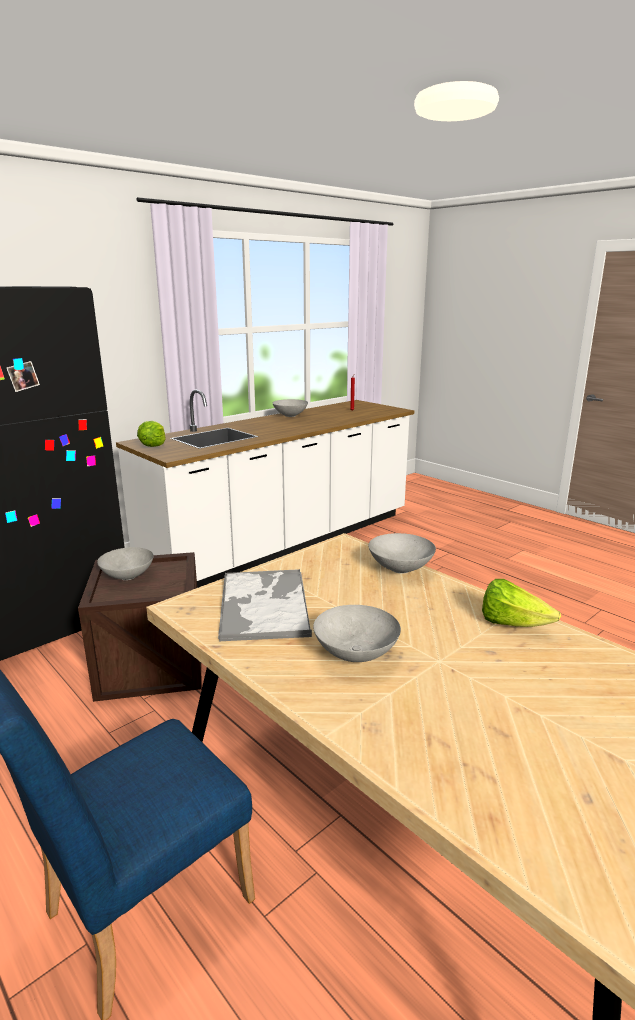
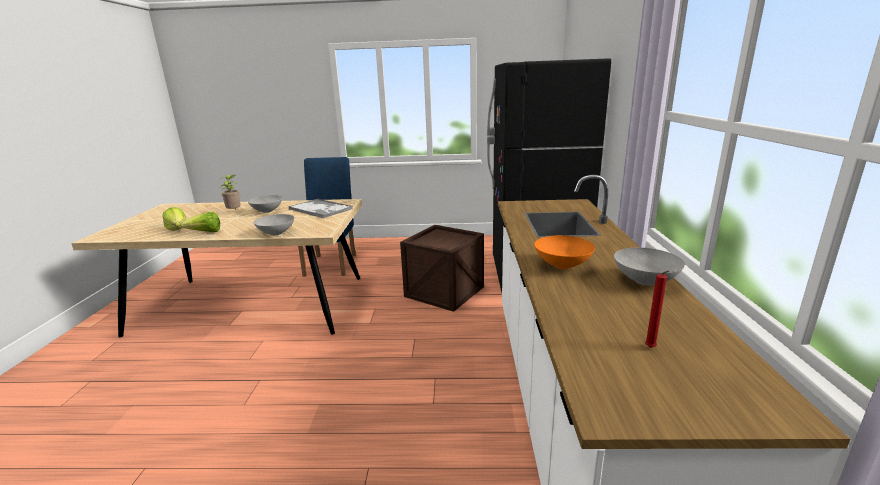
camera: 135 degrees right, 0 degrees up
grey bowl [97,547,154,580] -> none
lettuce [137,421,166,447] -> lettuce moved to [163,207,186,231]
none -> potted plant [219,175,241,209]
none -> orange bowl [534,235,595,269]

